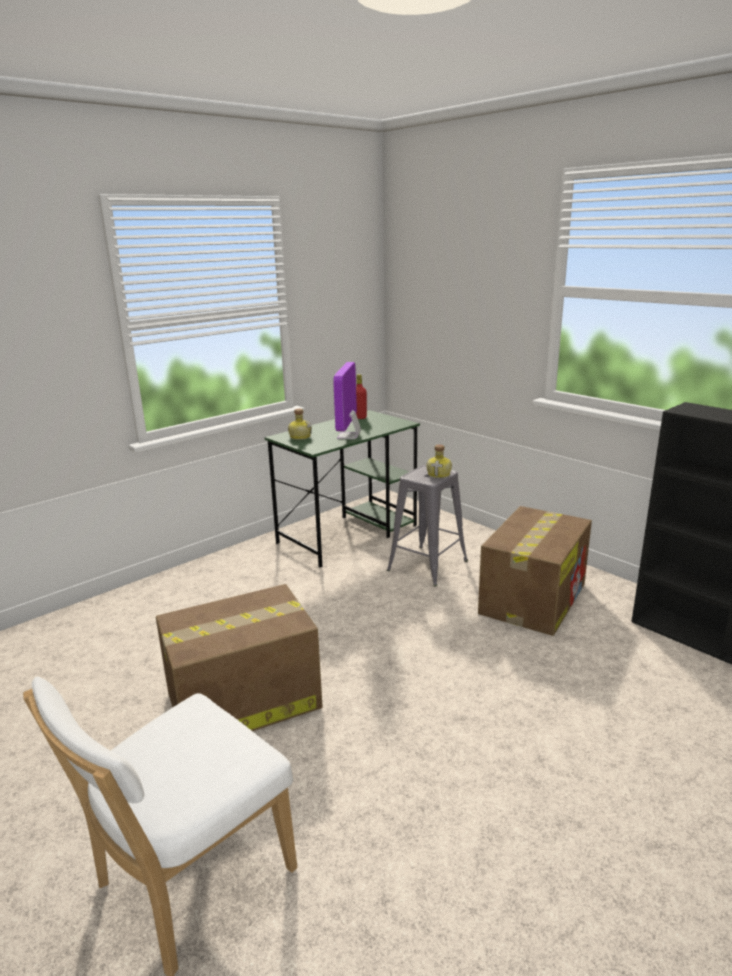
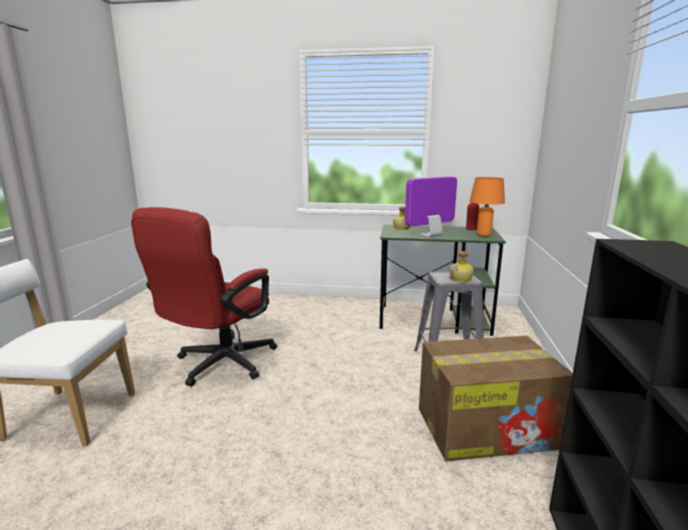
camera: 50 degrees right, 5 degrees down
cardboard box [156,584,323,731] -> red office chair [131,207,277,387]
none -> orange table lamp [469,177,505,237]

